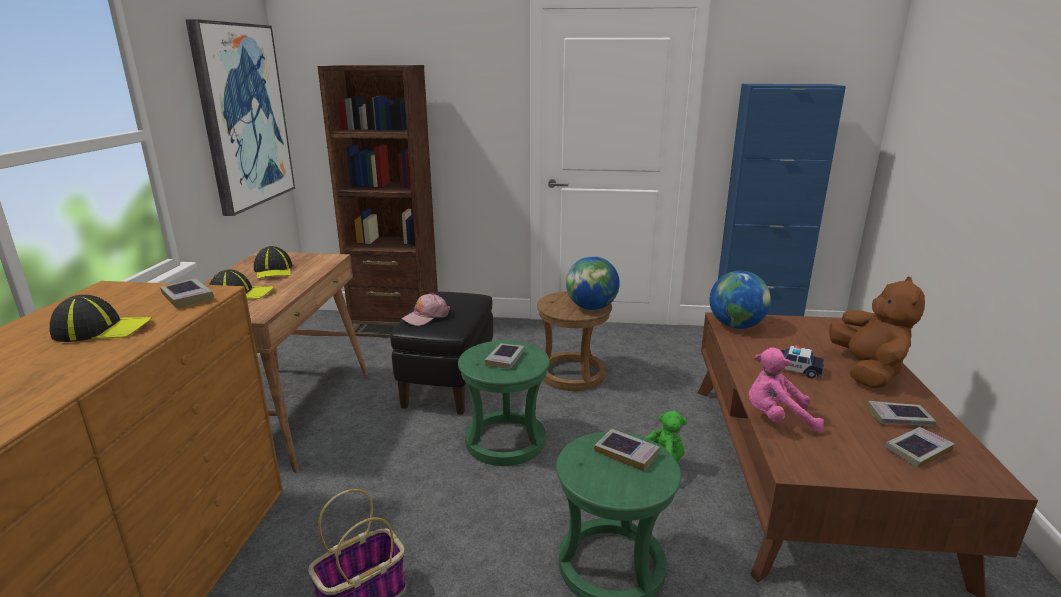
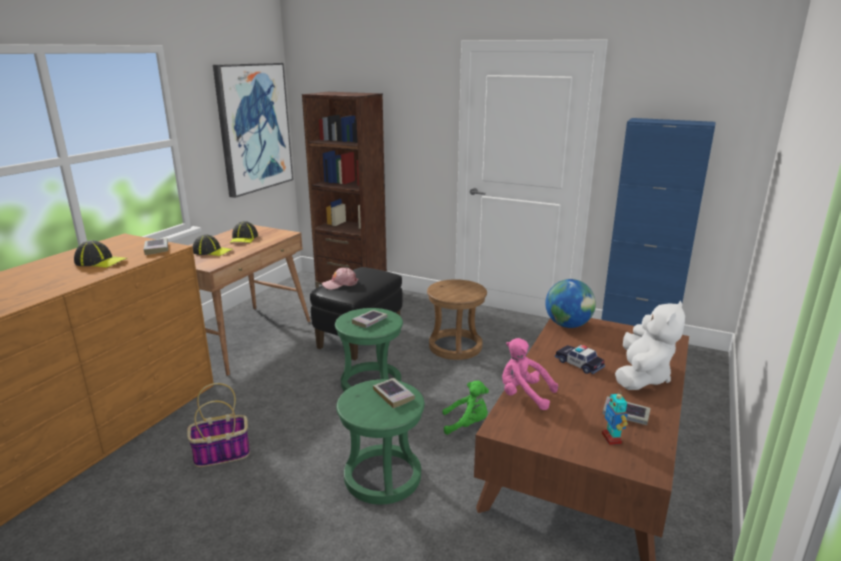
camera: 20 degrees right, 0 degrees up
globe [566,256,620,310] -> none
brown plush toy [829,276,925,389] -> white plush toy [615,301,685,390]
book [885,427,954,468] -> toy robot [602,390,628,445]

